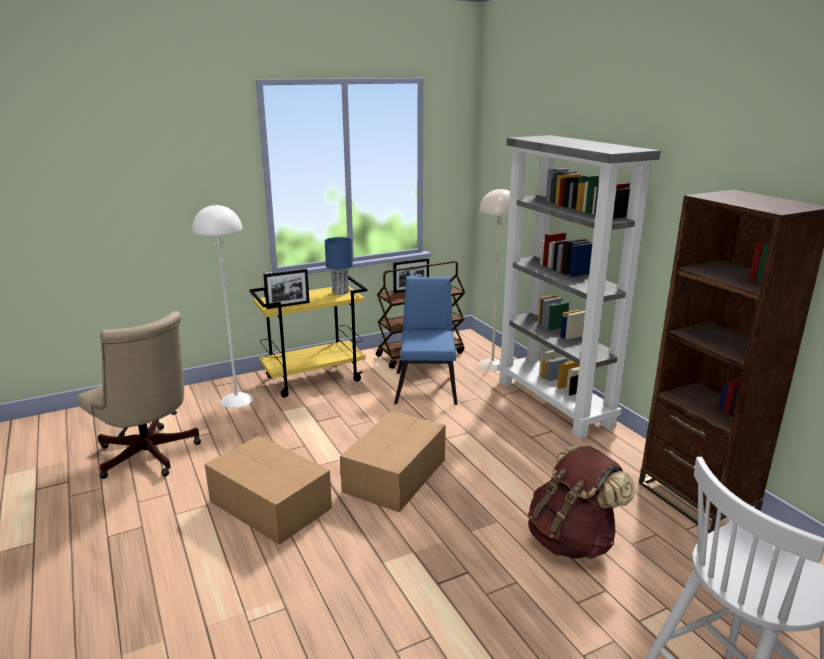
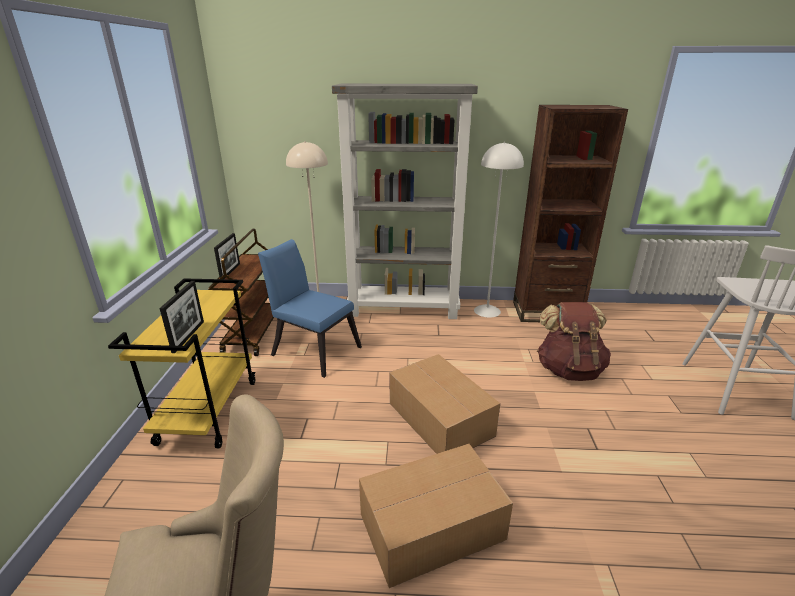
camera: 60 degrees left, 5 degrees up
white floor lamp [192,204,253,408] -> white floor lamp moved to [474,142,524,318]
blue table lamp [325,237,353,295] -> none

